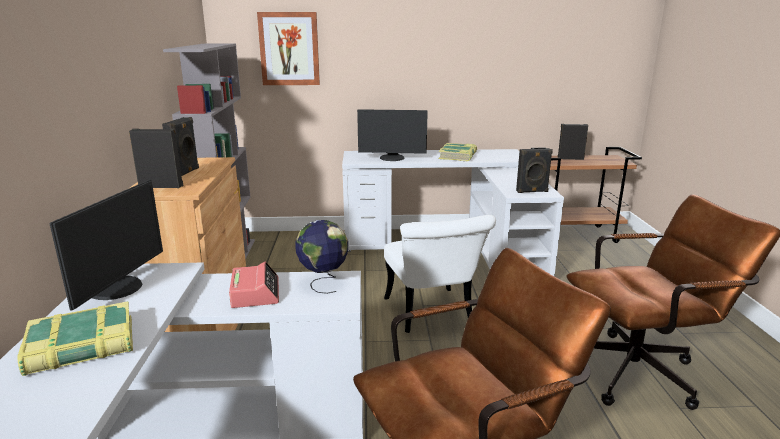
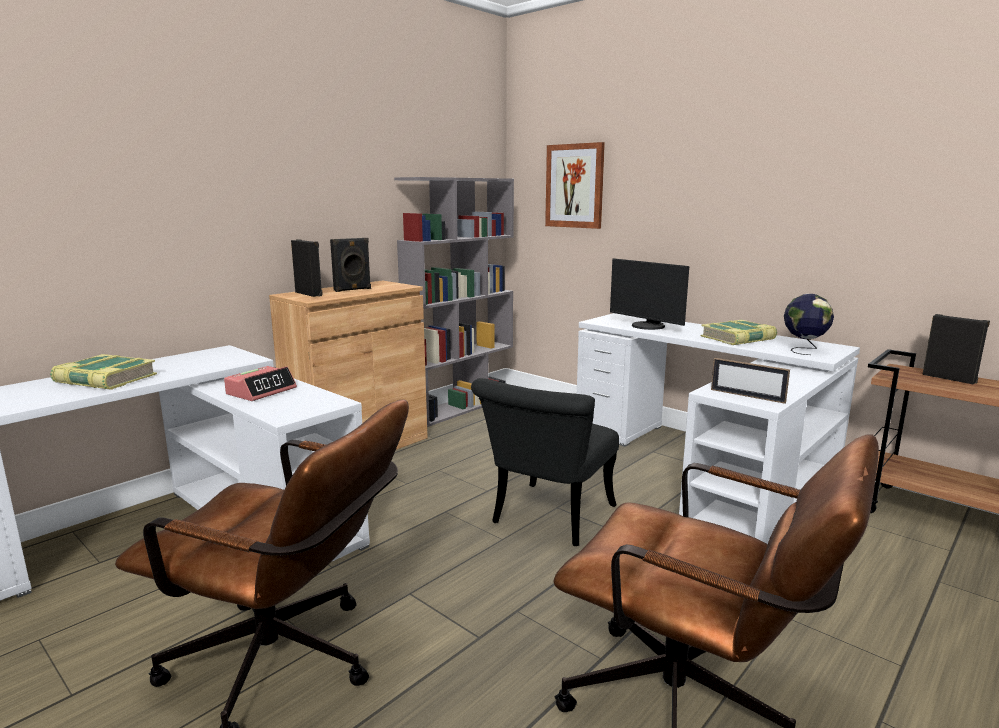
camera: 45 degrees right, 5 degrees down
monitor [49,180,163,311] -> none
globe [296,220,348,294] -> globe moved to [784,294,834,355]
white chair [384,215,496,333] -> black chair [471,378,619,546]
black speaker [516,148,553,193] -> picture frame [711,358,790,404]

